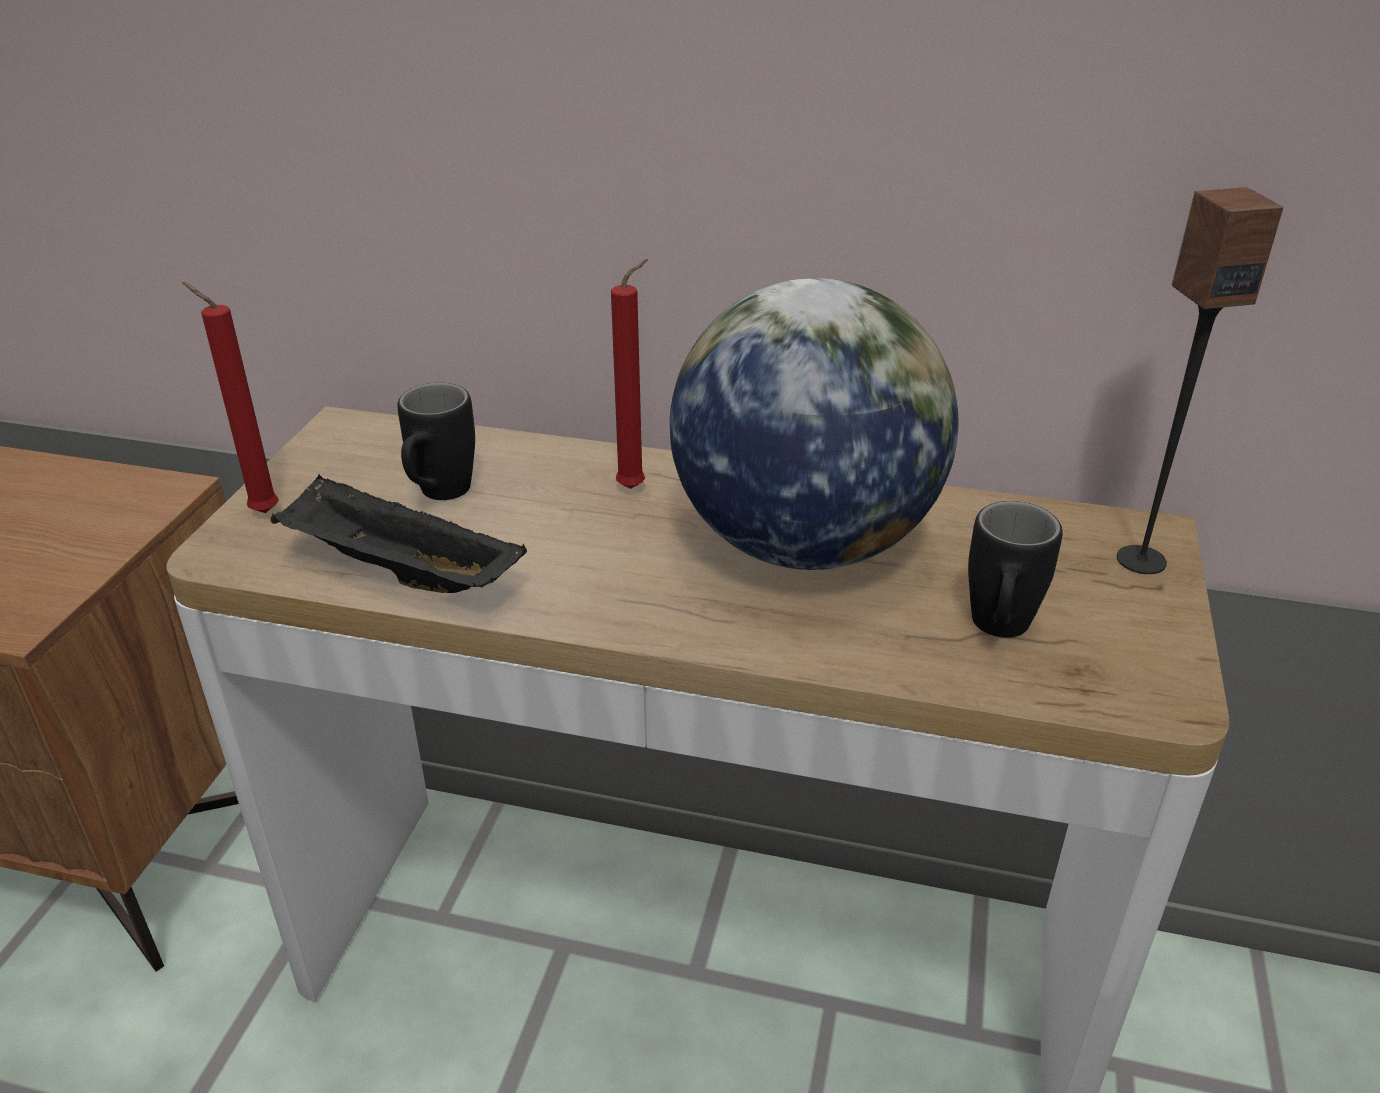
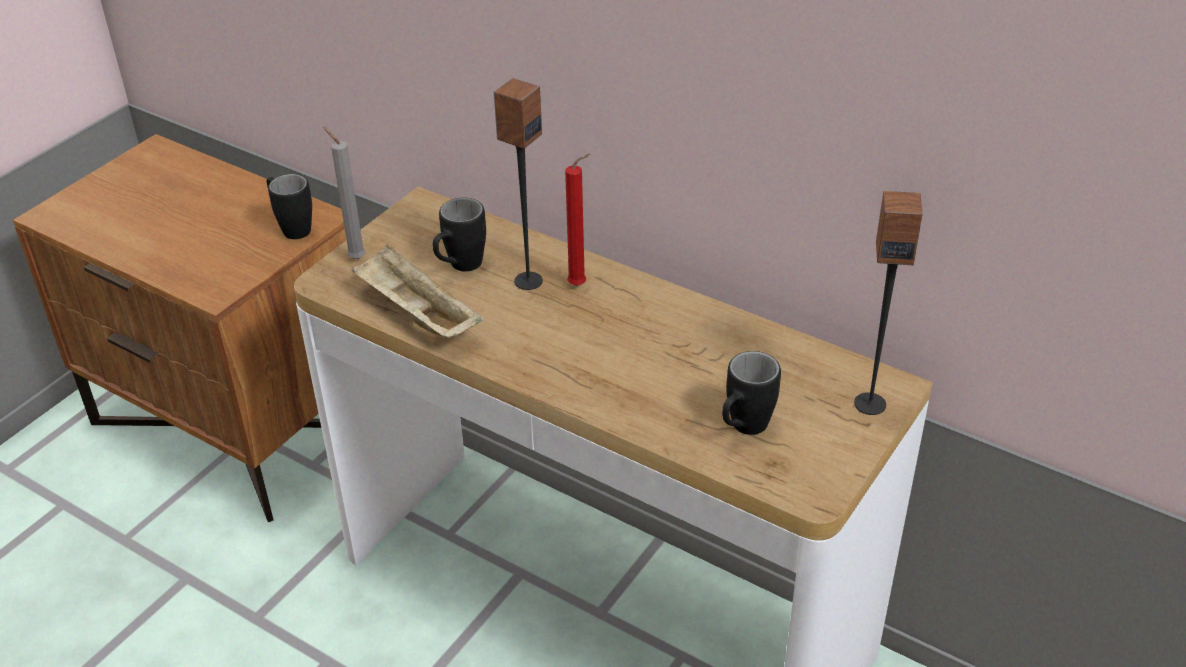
camera: 20 degrees right, 5 degrees up
red candle [182,282,279,513] -> grey candle [323,127,366,259]
black tray [271,474,527,593] -> beige tray [352,245,484,338]
globe [670,278,959,570] -> none
none -> black mug [267,174,312,239]
none -> speaker [494,78,543,290]

